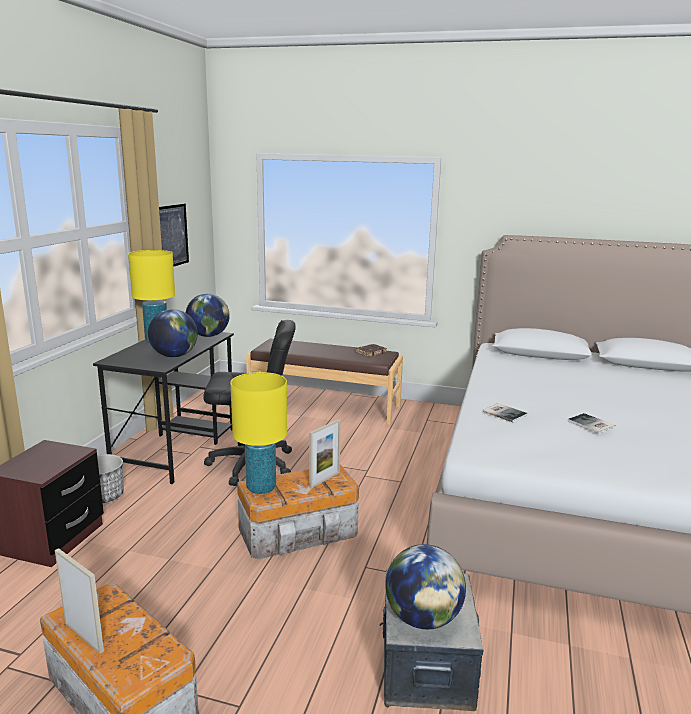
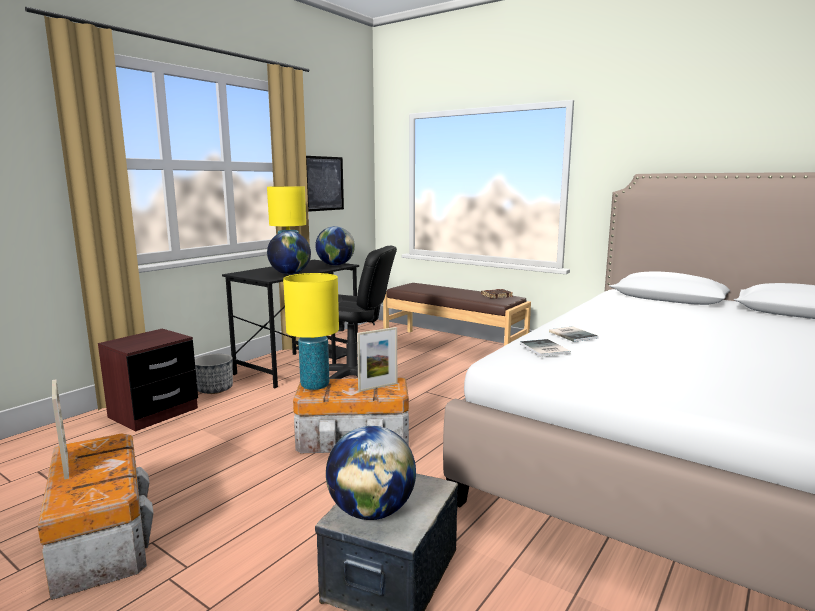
camera: 20 degrees right, 5 degrees down
book [568,413,616,434] -> book moved to [520,339,571,357]

